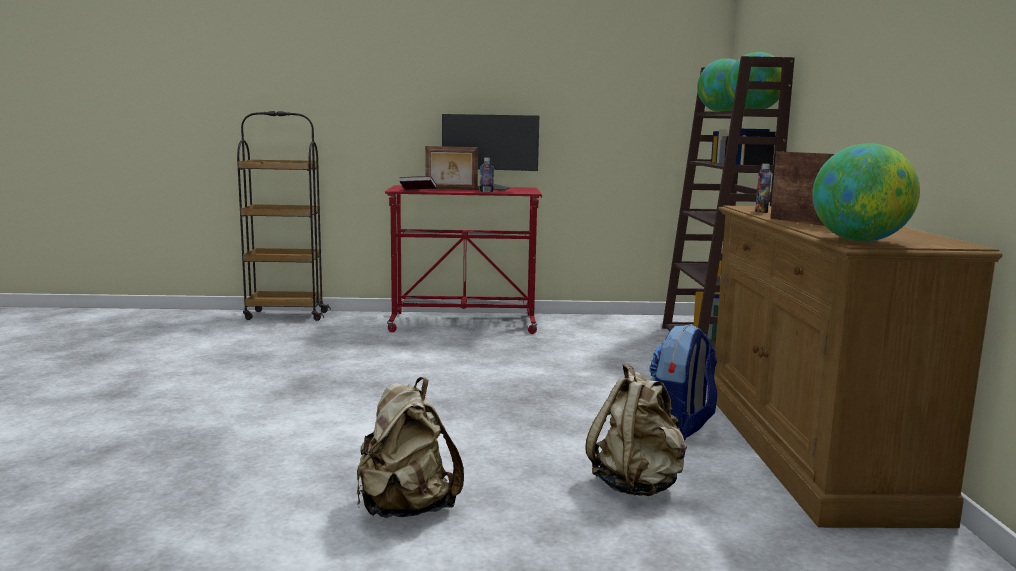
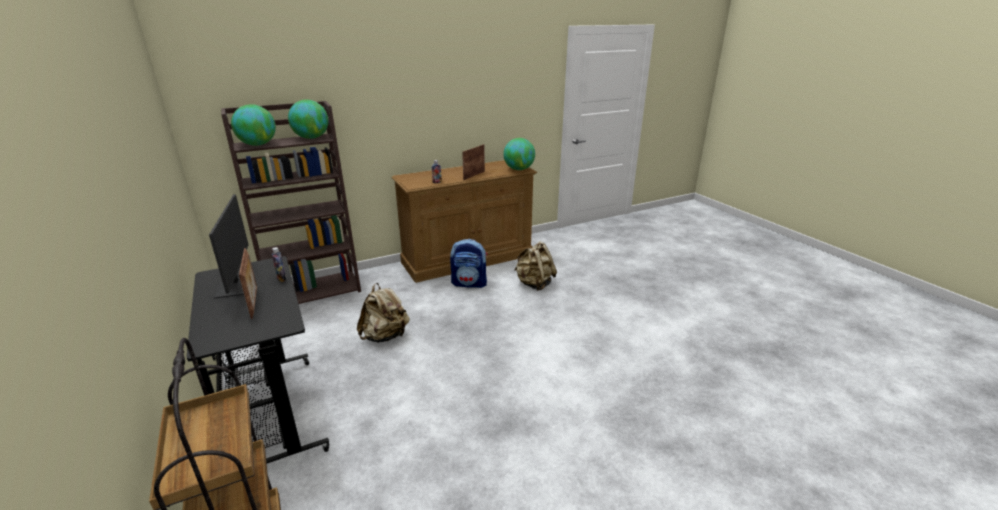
camera: 115 degrees left, 15 degrees up
beige backpack [357,377,464,518] -> beige backpack moved to [357,283,409,342]
red desk [385,185,542,334] -> black desk [186,256,329,463]
book [399,176,437,190] -> none

